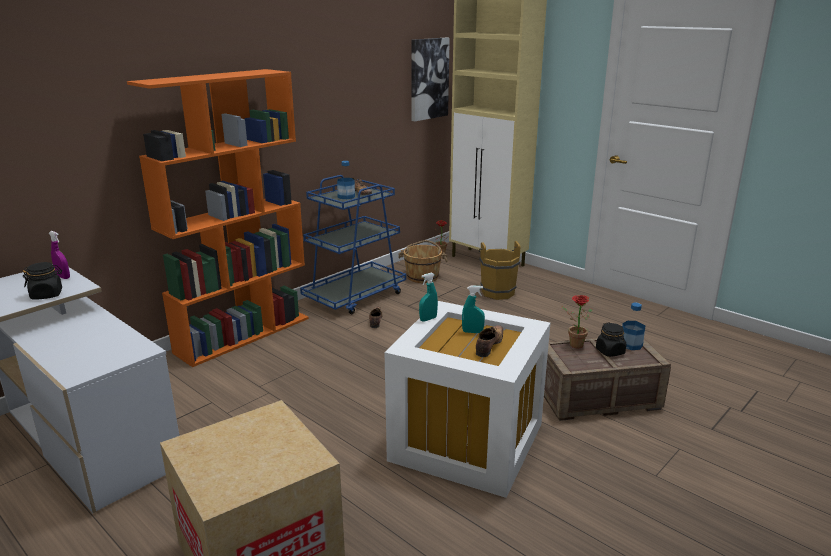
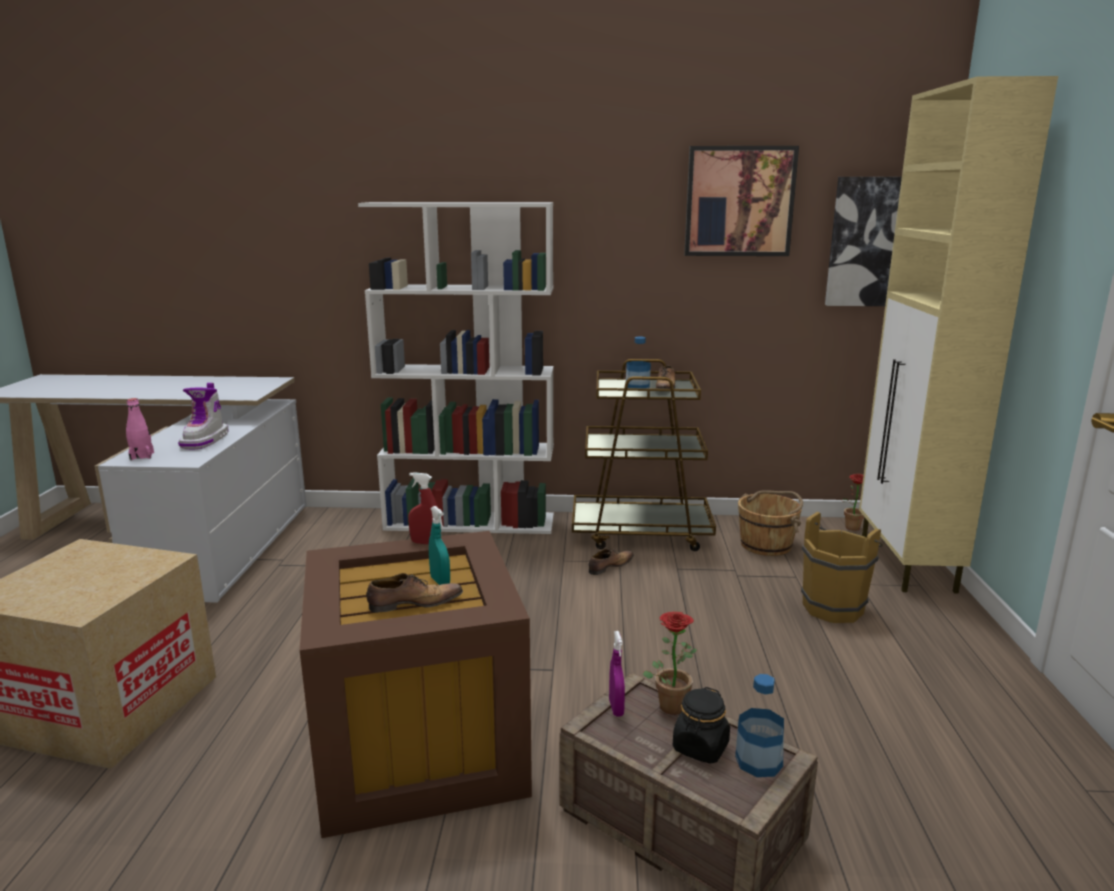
camera: 50 degrees right, 5 degrees down
black jar [23,262,62,300] -> none
purple spray bottle [49,231,70,279] -> purple spray bottle moved to [609,631,625,716]
orange bookcase [127,69,309,367] -> white bookcase [358,202,554,534]
blue cart [300,175,406,314] -> brown cart [572,359,716,551]
white storage box [385,301,550,498] -> brown storage box [300,531,532,838]
turquoise spray bottle [419,273,438,322] -> red spray bottle [408,472,438,544]
none -> pink bottle [126,398,154,460]
none -> boot [178,383,229,449]
none -> picture [684,146,799,256]

